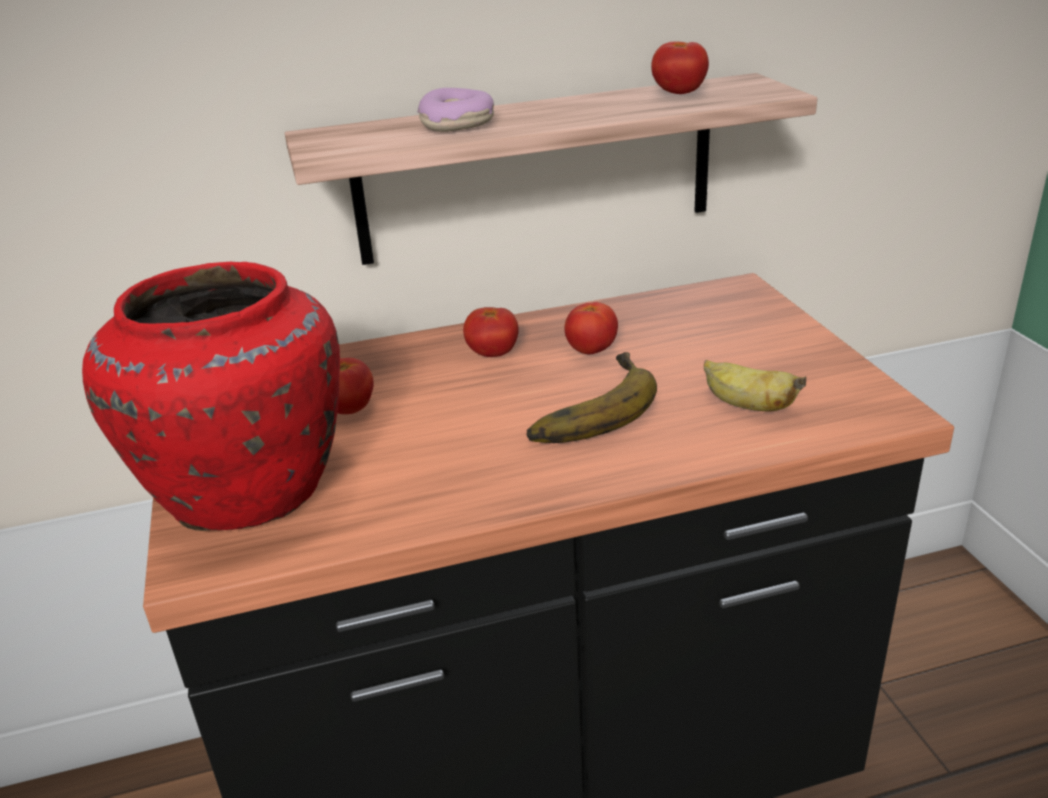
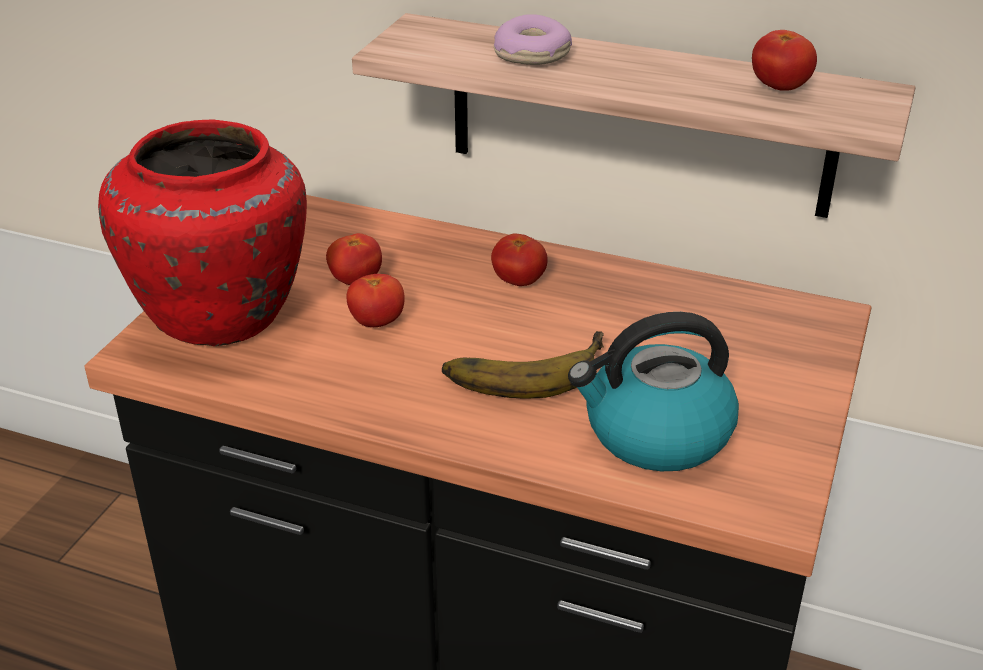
camera: 35 degrees right, 5 degrees up
tomato [564,302,618,354] -> tomato moved to [346,274,405,327]
banana [704,360,806,411] -> kettle [568,312,739,471]

